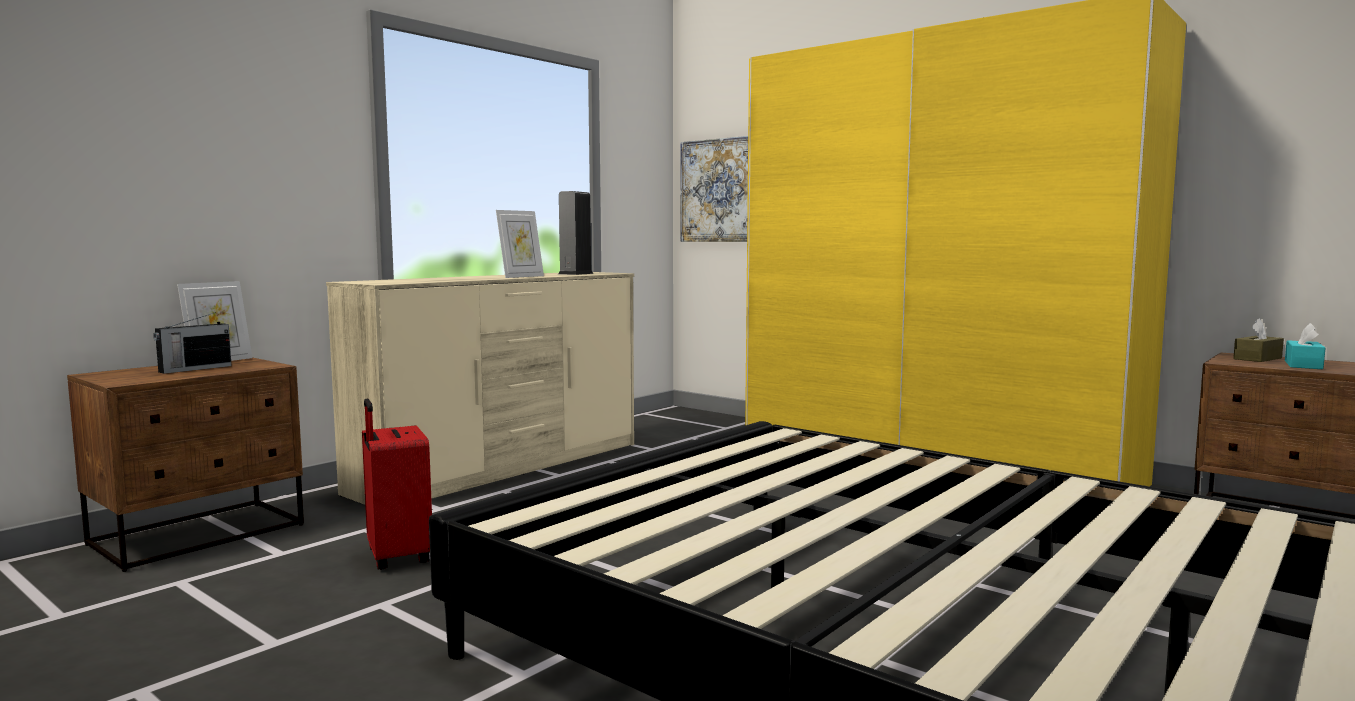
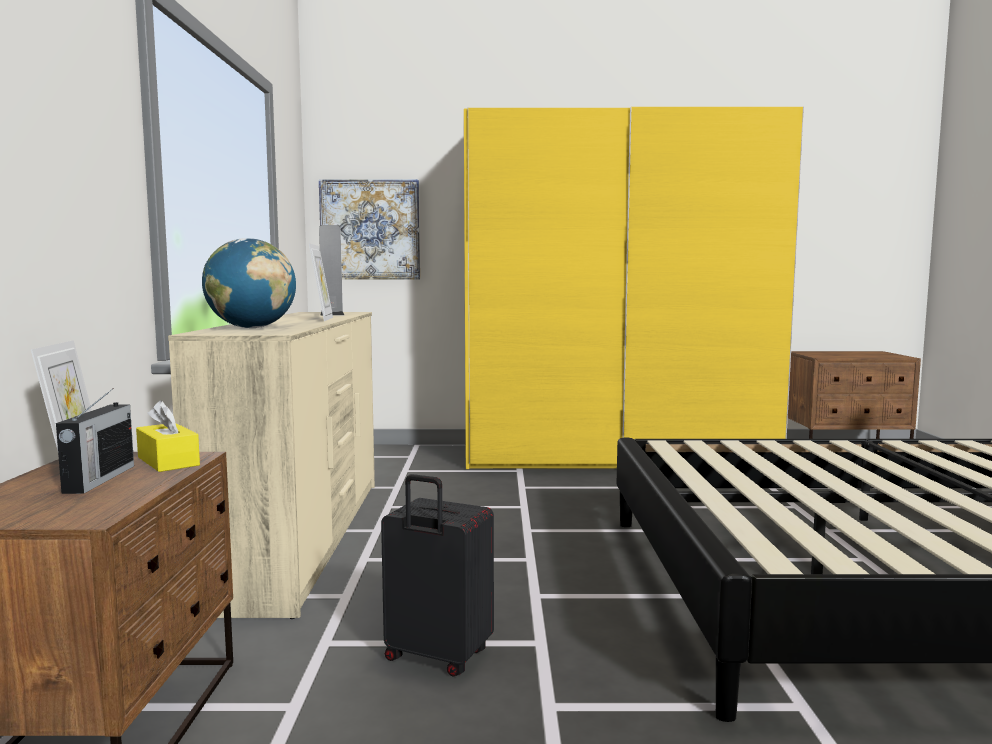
camera: 40 degrees left, 0 degrees up
red suitcase [362,399,432,570] -> black suitcase [381,474,494,677]
brown tissue box [1233,319,1284,362] -> none
turquoise tissue box [1285,323,1326,369] -> none
none -> yellow tissue box [136,400,200,472]
none -> globe [202,238,296,328]

